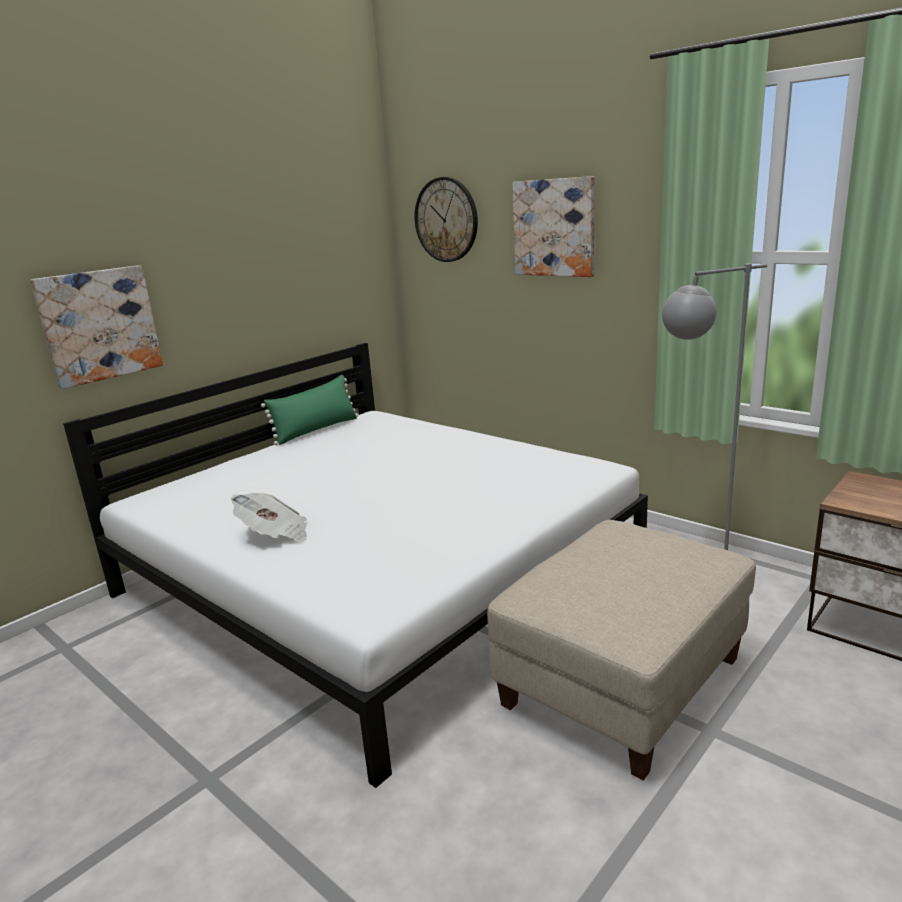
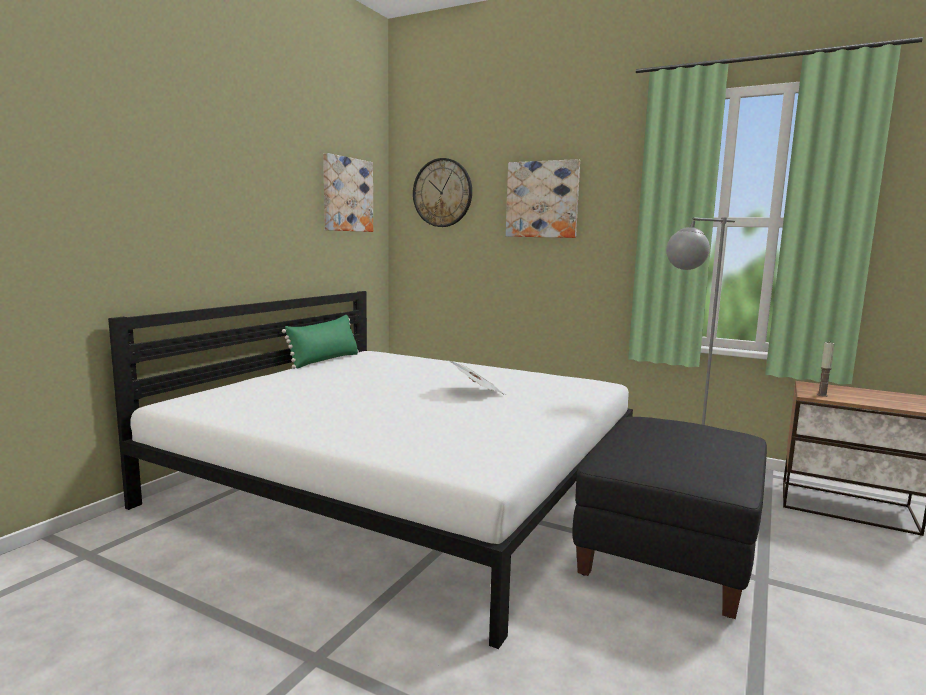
camera: 15 degrees left, 10 degrees down
picture [31,265,163,389] -> picture moved to [323,153,373,232]
newspaper [231,493,307,540] -> newspaper moved to [449,361,506,395]
beige ottoman [487,520,756,781] -> black ottoman [572,417,767,619]
none -> candle [817,342,835,397]

